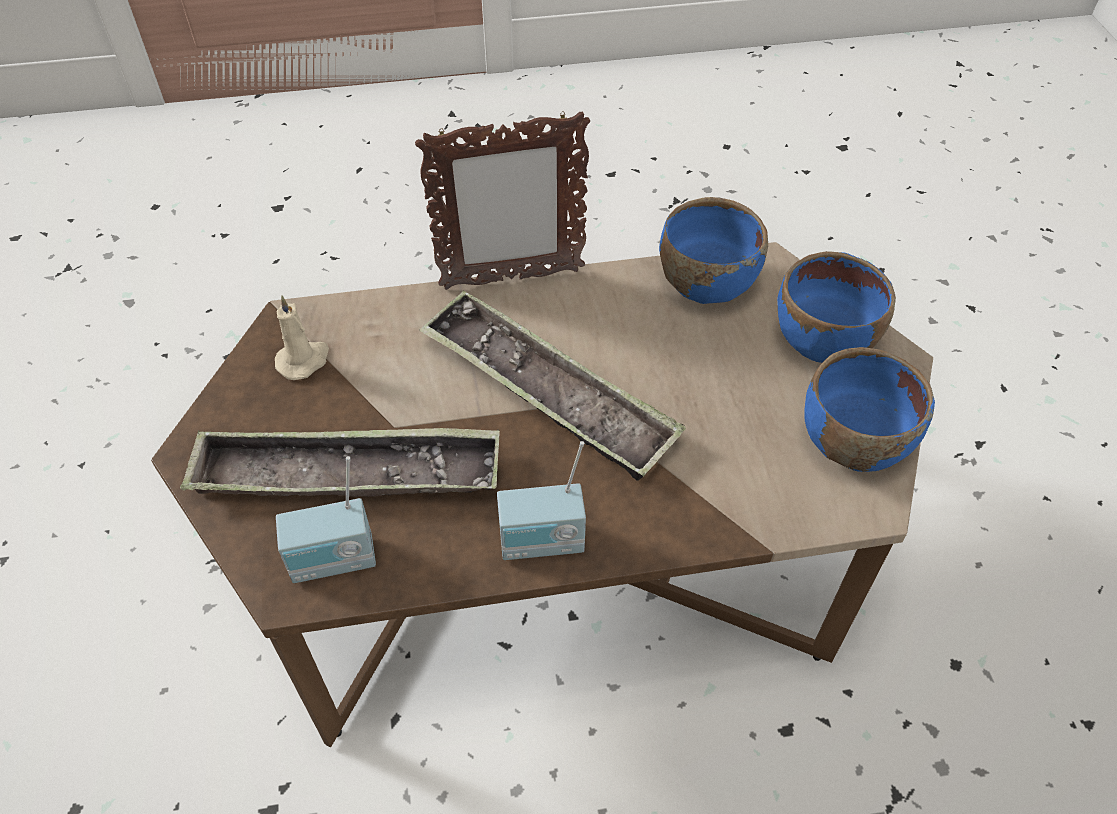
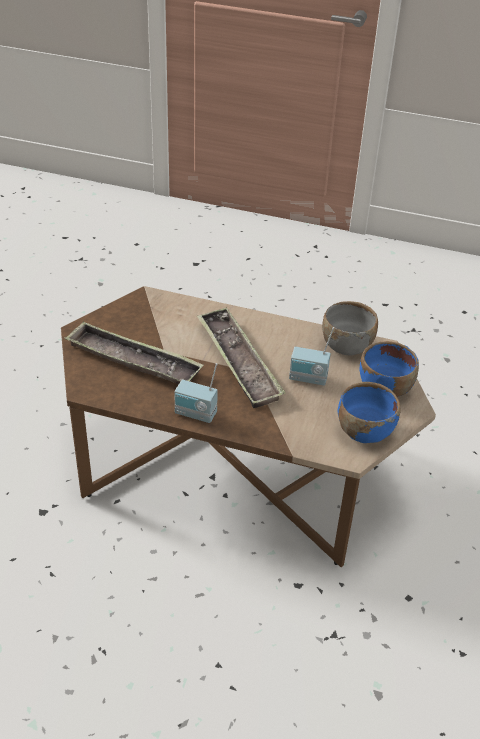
camera: 25 degrees right, 10 degrees down
beige candle [275,295,329,380] -> none
radio [276,456,376,583] -> radio moved to [289,327,334,386]
picture frame [415,111,590,290] -> none
blue bowl [659,197,768,304] -> grey bowl [322,301,378,355]

